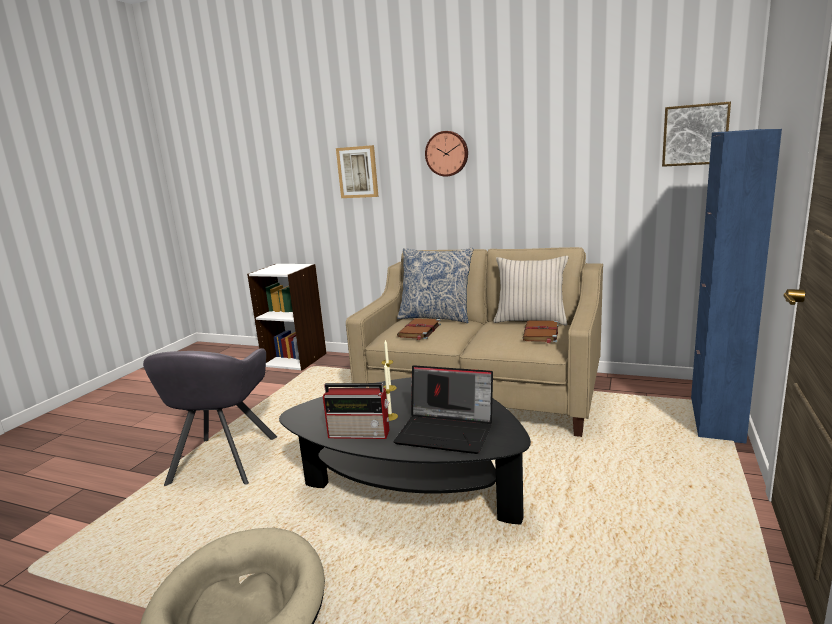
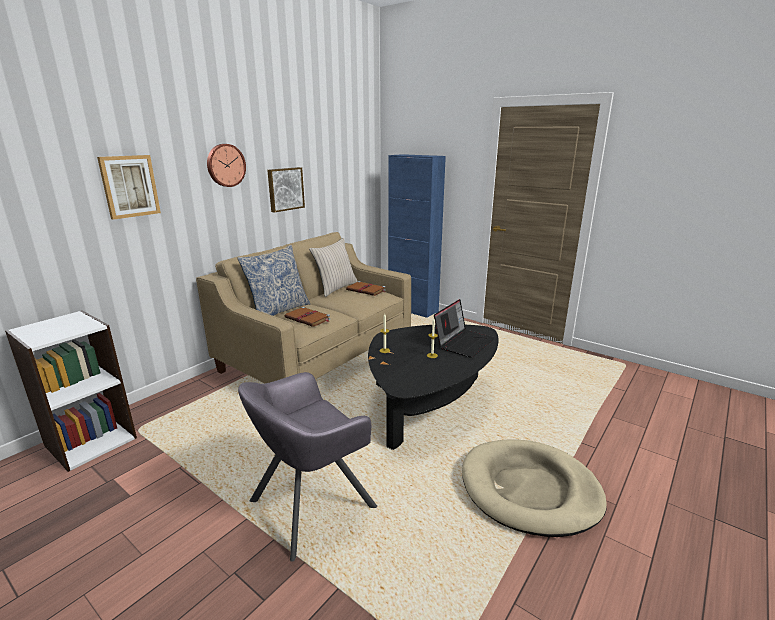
camera: 75 degrees left, 5 degrees up
grey armchair [143,348,277,486] -> grey armchair turned 120 degrees clockwise [238,372,377,562]
radio [323,383,390,439] -> none
picture [662,102,731,167] -> picture moved to [267,167,305,213]

